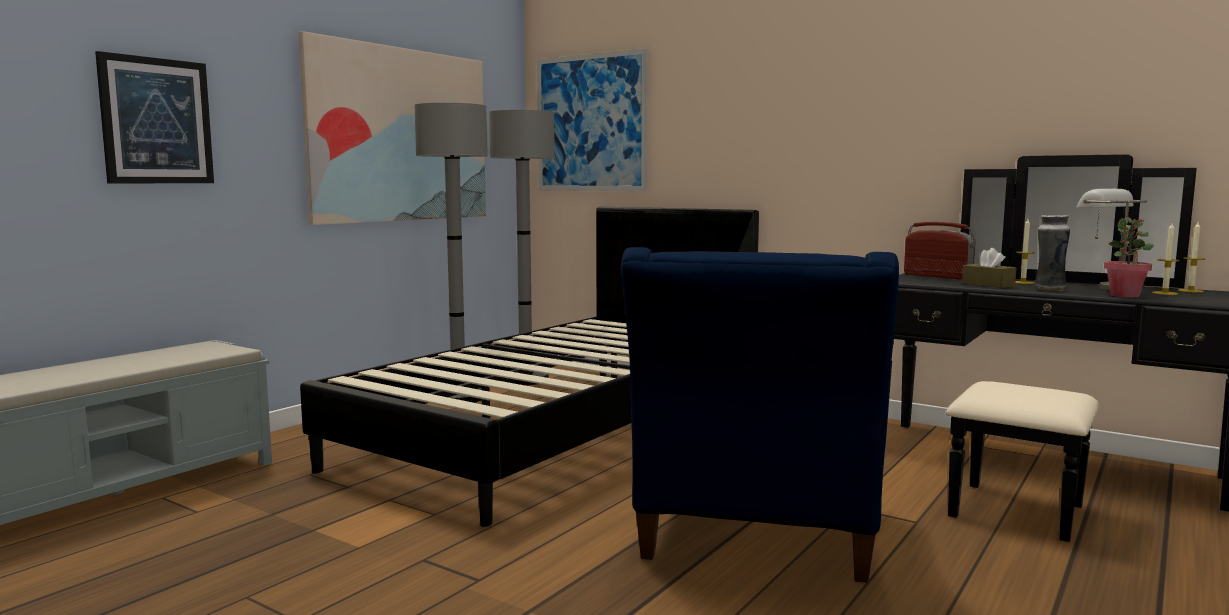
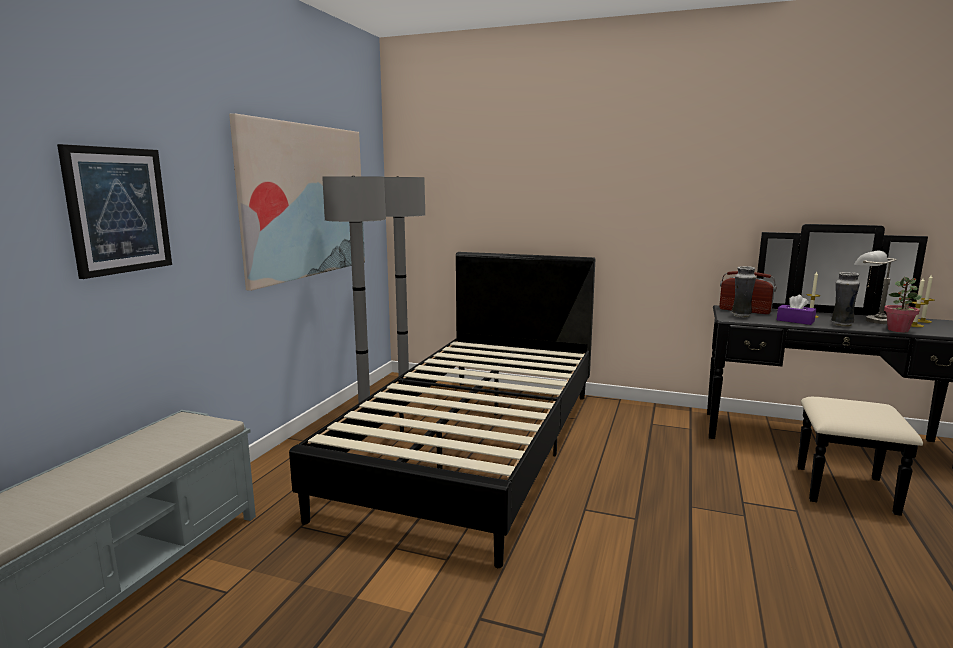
camera: 15 degrees left, 5 degrees up
picture [537,48,648,191] -> none
blue armchair [621,247,899,583] -> none
brown tissue box [962,248,1017,288] -> purple tissue box [777,295,816,325]
none -> vase [731,266,756,317]

